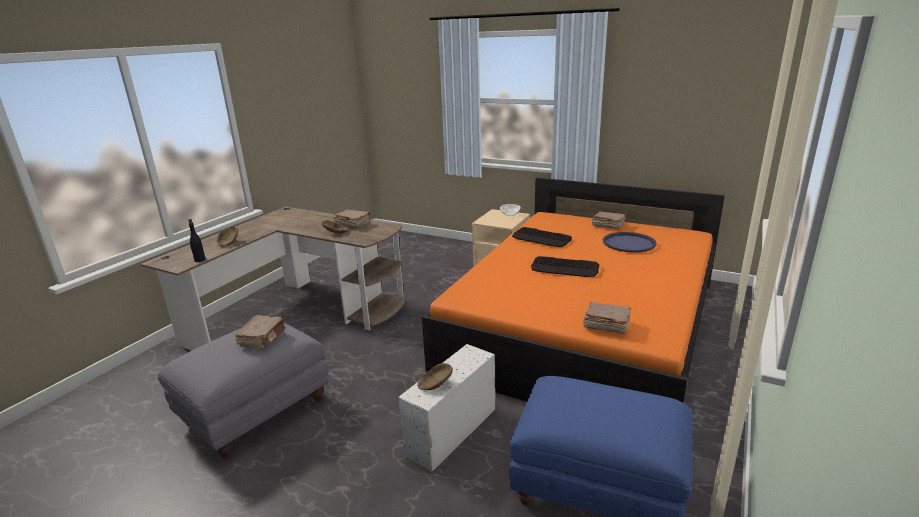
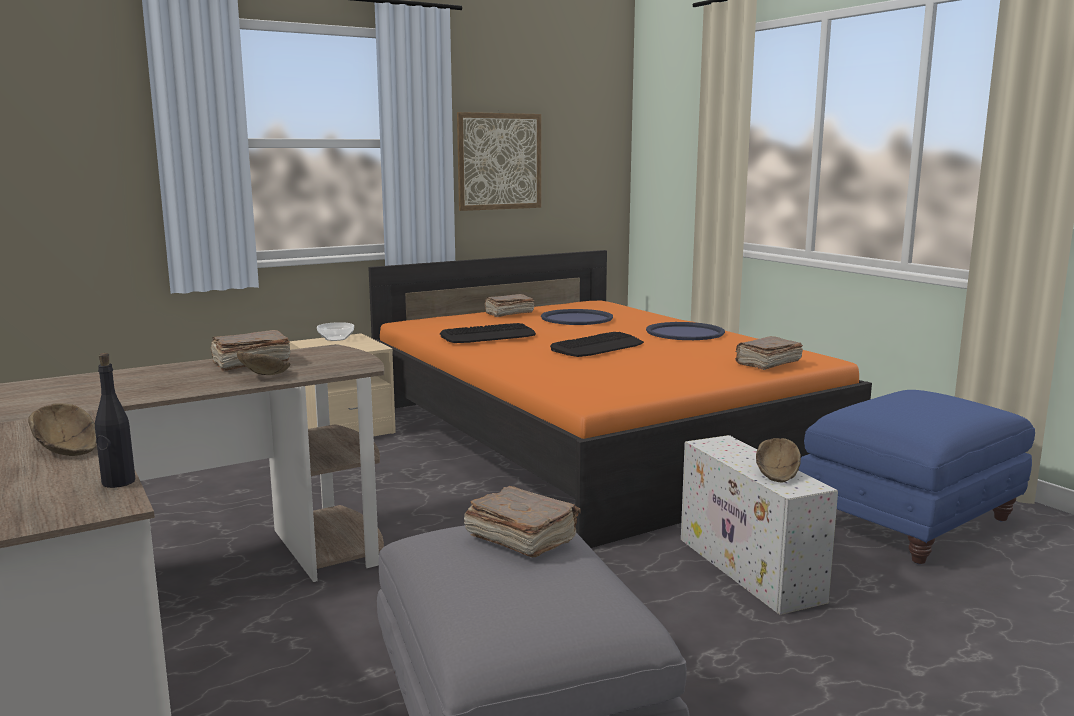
camera: 60 degrees left, 10 degrees down
none -> picture [457,111,541,211]
none -> blue tray [646,322,725,340]

